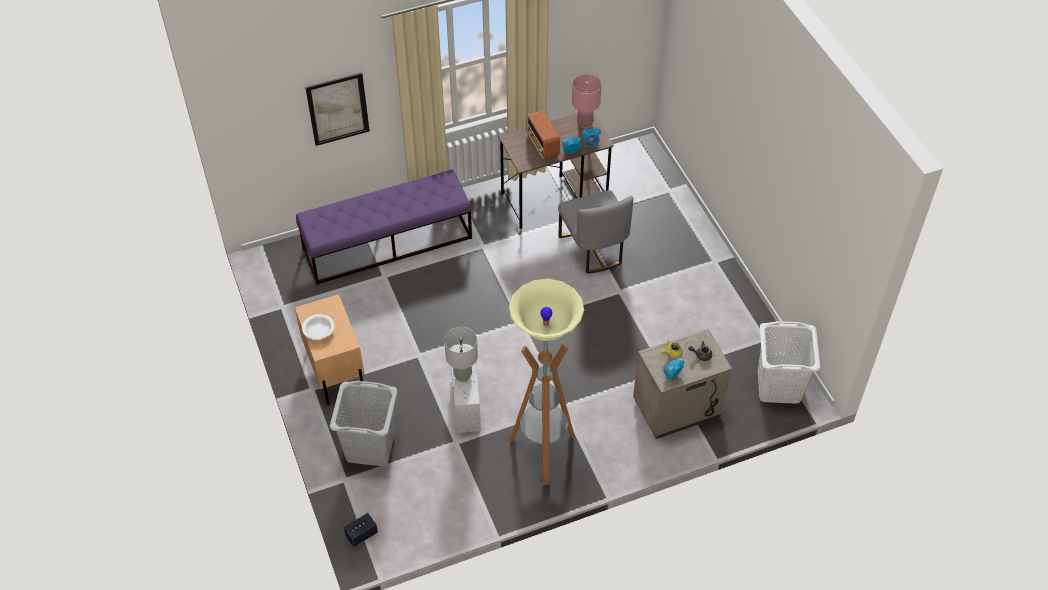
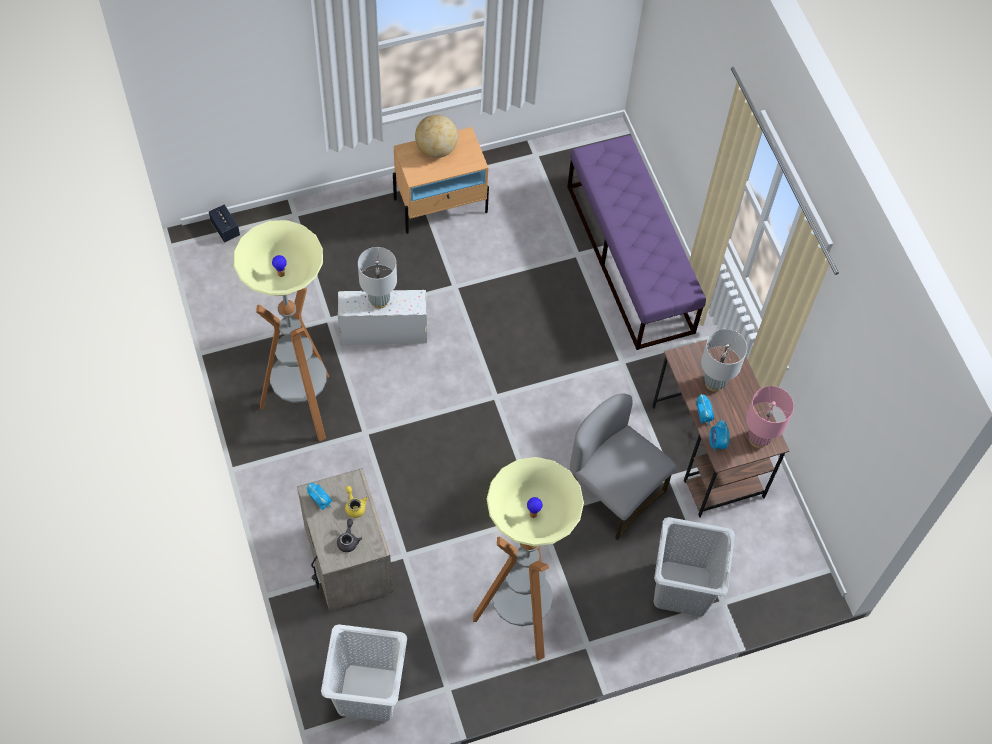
camera: 90 degrees right, 10 degrees up
white bowl [302,314,334,340] -> globe [415,114,458,158]
picture [305,73,370,146] -> none
grey laundry basket [330,381,397,466] -> grey laundry basket moved to [653,517,735,616]
radio [527,111,560,160] -> grey table lamp [701,329,747,392]
grey chair [558,190,634,273] -> grey chair turned 60 degrees clockwise [570,394,677,540]
none -> floor lamp [473,457,584,661]

